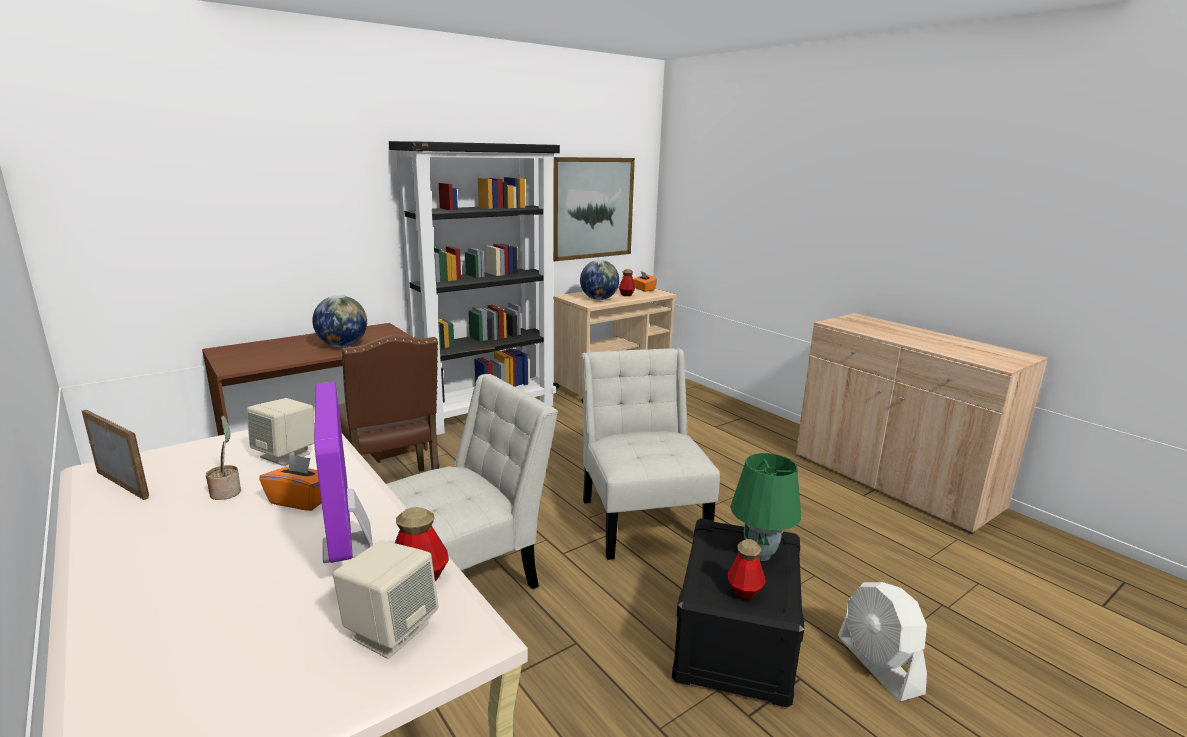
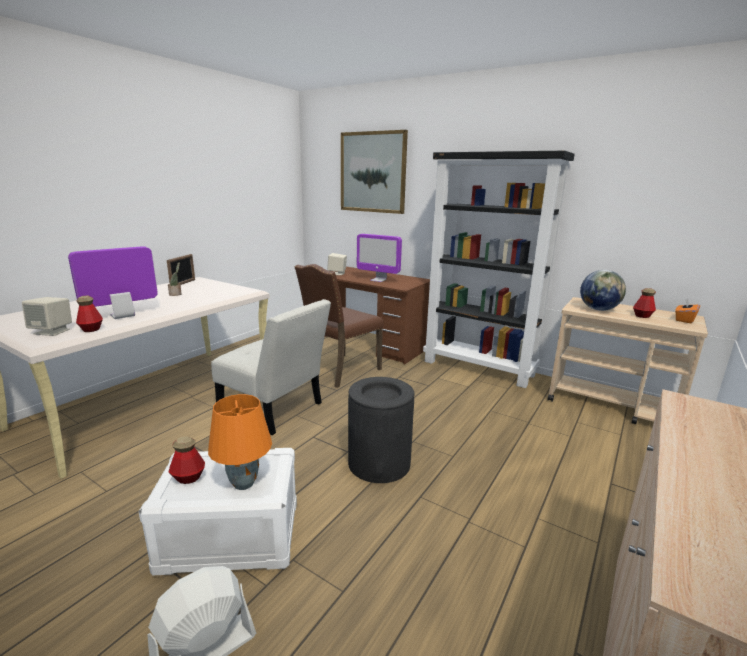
camera: 70 degrees right, 0 degrees up
beige speaker [247,398,314,466] -> beige speaker moved to [327,253,347,275]
orange tissue box [259,454,322,511] -> none
globe [312,295,367,347] -> monitor [357,234,402,282]
picture [553,157,635,261] -> picture moved to [341,130,408,214]
white chair [581,348,720,560] -> black trash can [348,377,415,483]
black storage box [672,518,804,707] -> white storage box [139,448,297,575]
green table lamp [730,453,801,561] -> orange table lamp [208,394,272,490]

